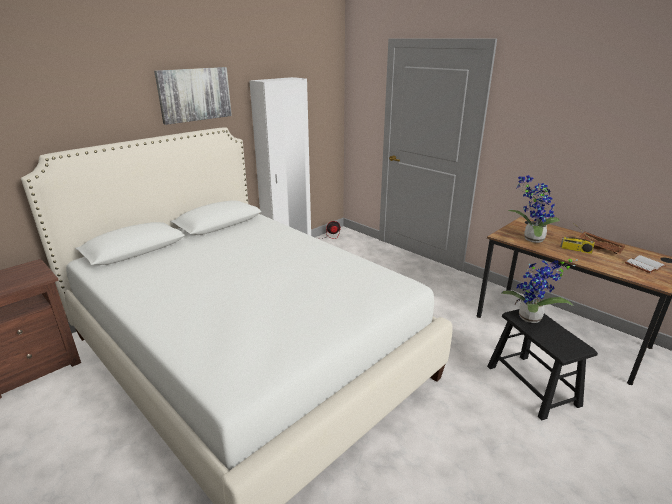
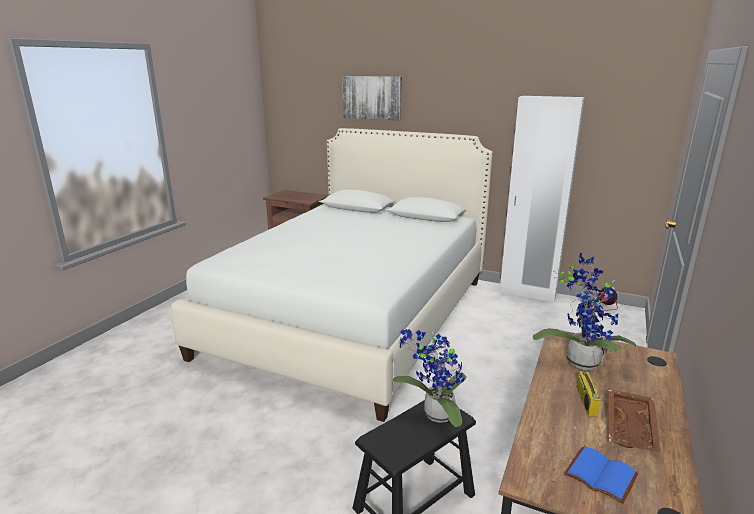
camera: 70 degrees right, 5 degrees down
picture [154,67,232,125] -> picture moved to [342,76,402,121]
white book [625,255,666,273] -> blue book [564,447,638,504]

